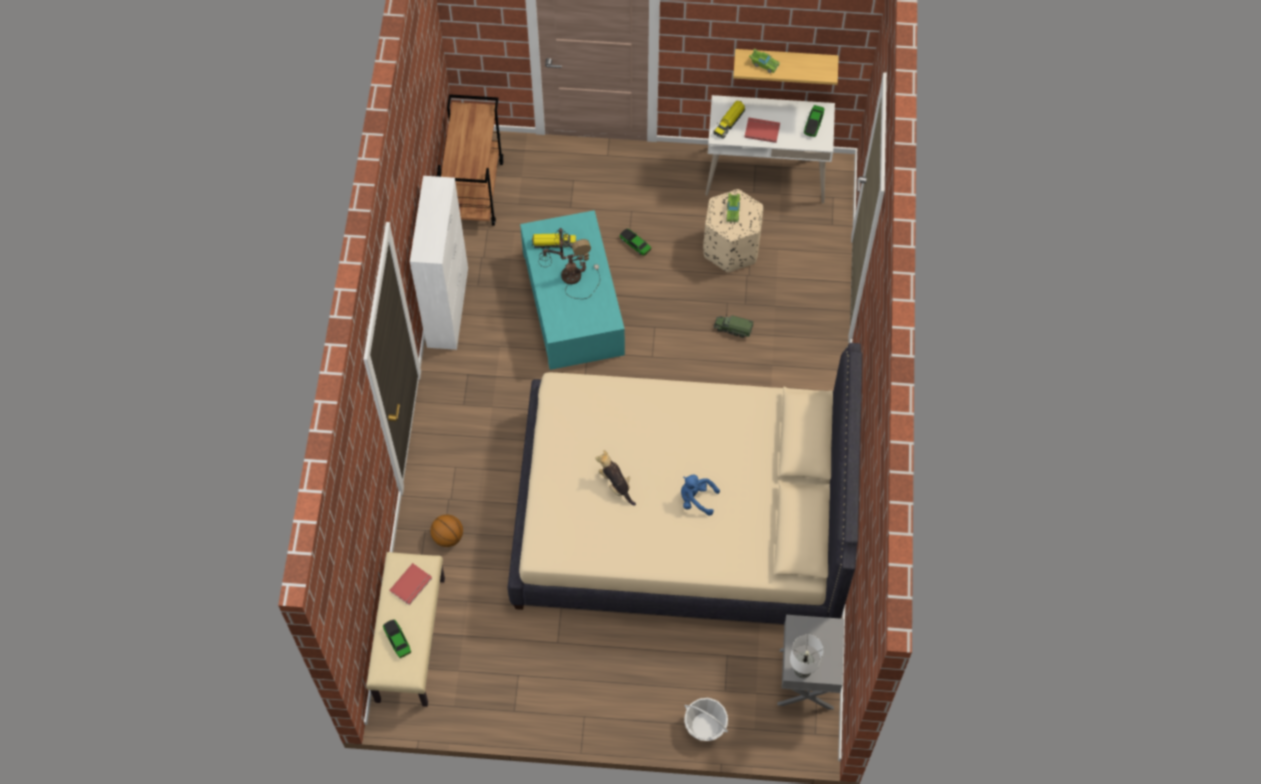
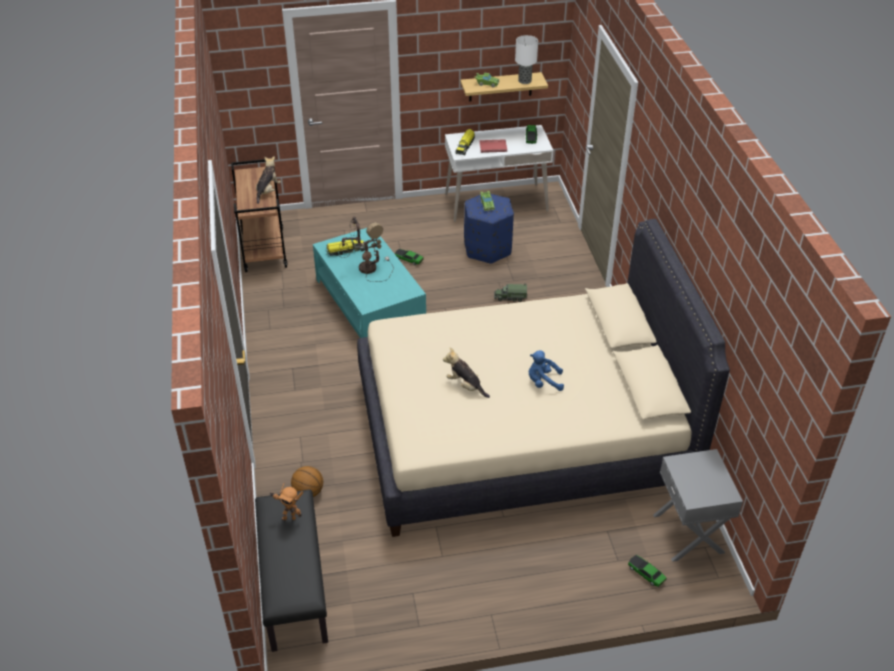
camera: 15 degrees left, 20 degrees down
beige bench [366,552,445,707] -> black bench [255,489,328,652]
toy car [383,619,411,658] -> toy car moved to [628,555,667,587]
red book [389,563,432,605] -> toy robot [269,483,304,521]
white cabinet [410,176,468,350] -> none
basket [684,698,728,741] -> none
beige ottoman [703,189,764,272] -> blue ottoman [464,194,514,264]
table lamp [790,634,823,679] -> table lamp moved to [515,35,538,84]
none -> plush toy [256,156,281,204]

